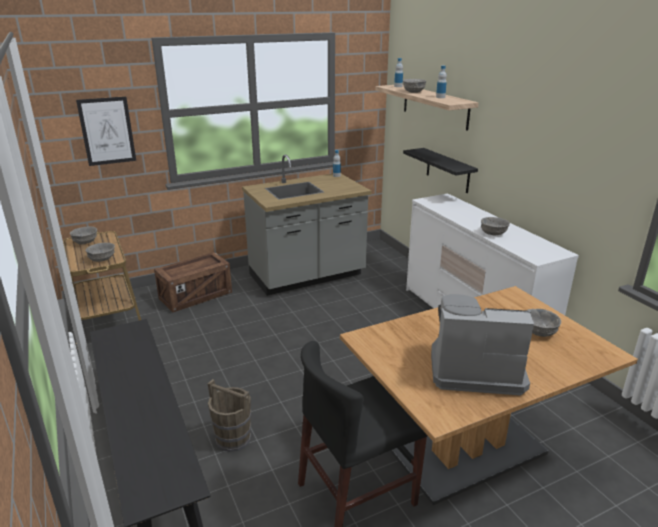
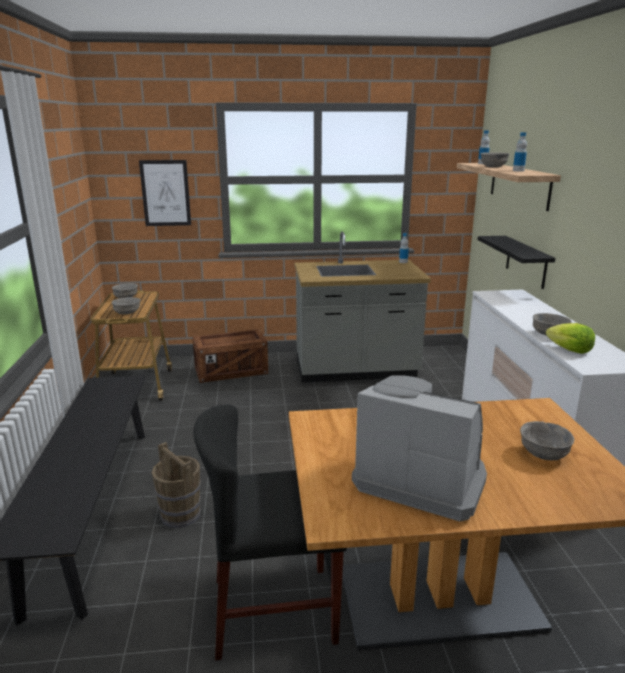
camera: 20 degrees right, 5 degrees down
none -> lettuce [546,323,595,354]

